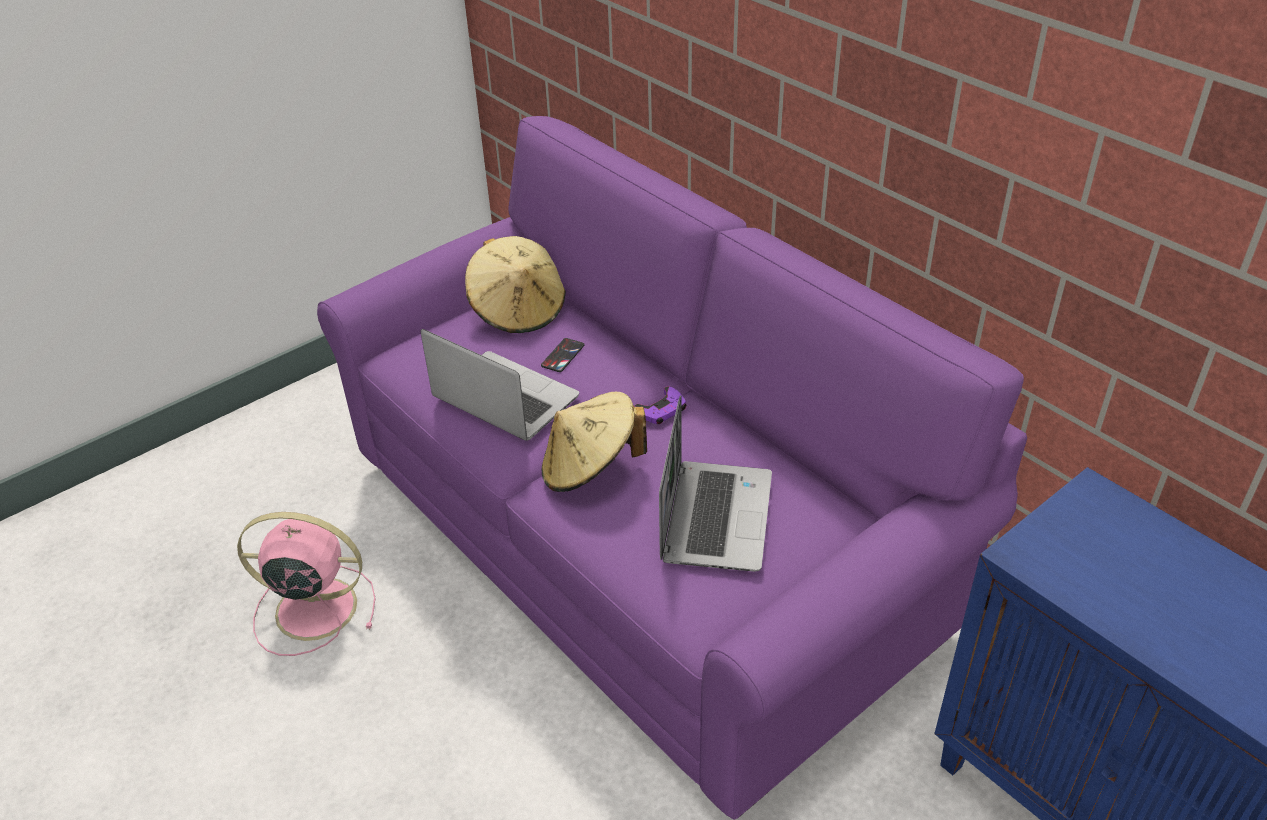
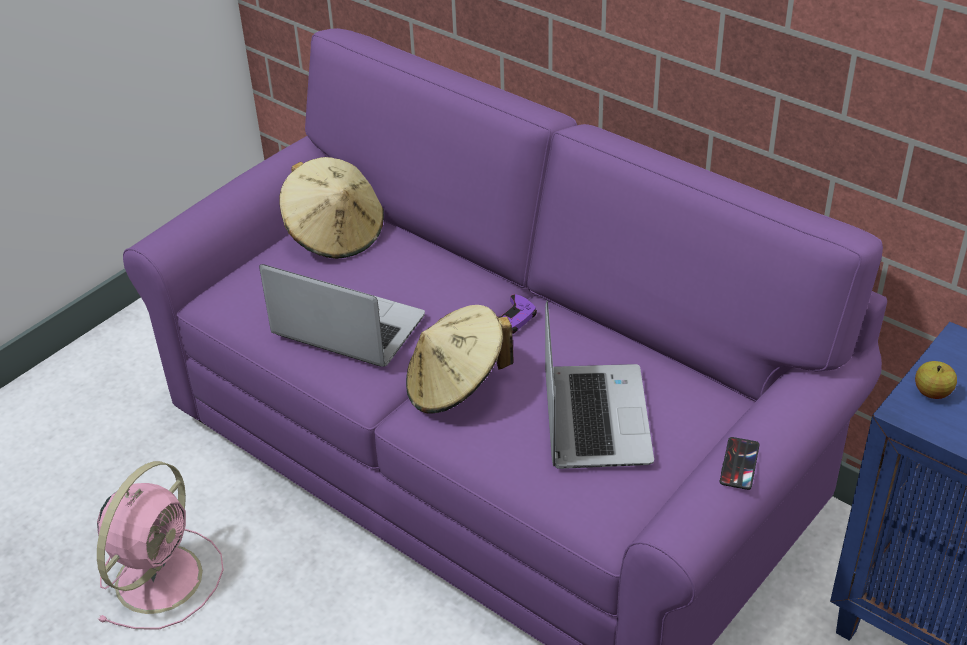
camera: 10 degrees left, 0 degrees up
pink fan [237,512,376,656] -> pink fan turned 120 degrees clockwise [97,461,224,629]
phone [541,338,585,372] -> phone moved to [720,437,759,490]
none -> apple [915,361,957,399]

